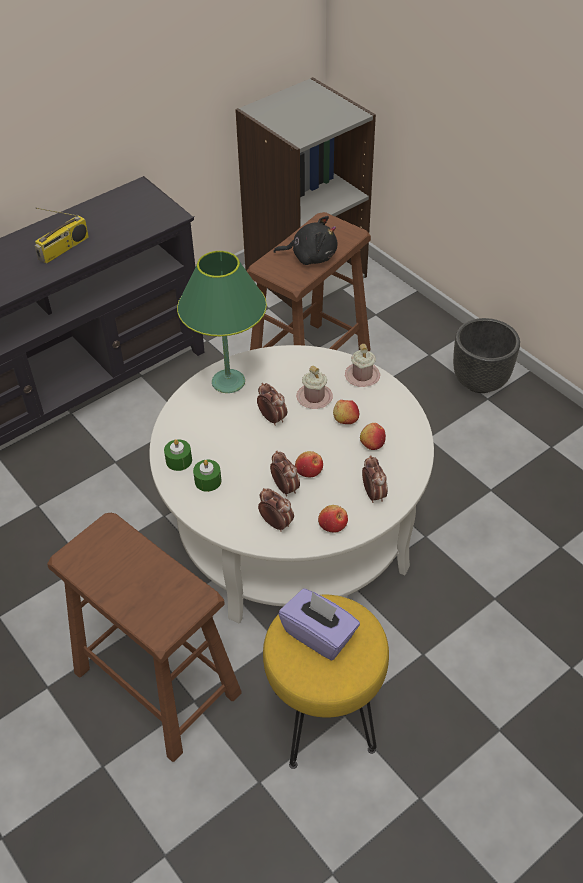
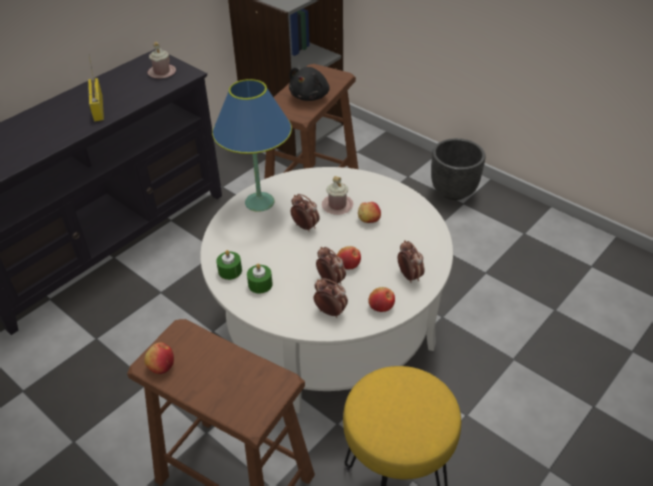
camera: 10 degrees left, 5 degrees down
radio [34,208,89,263] -> radio turned 135 degrees clockwise [88,54,104,122]
green table lamp [177,251,267,393] -> blue table lamp [212,79,292,212]
black plush toy [274,216,338,265] -> black plush toy turned 120 degrees clockwise [289,67,330,101]
purple tissue box [278,589,360,661] -> none
pink mug [345,344,380,387] -> pink mug moved to [148,42,176,79]
apple [360,423,386,450] -> apple moved to [144,342,174,374]

